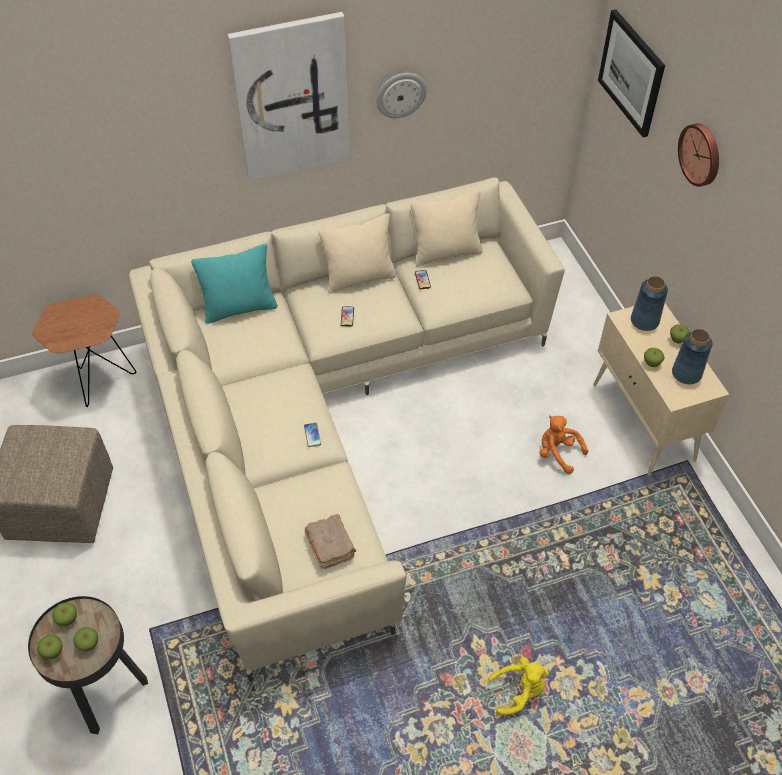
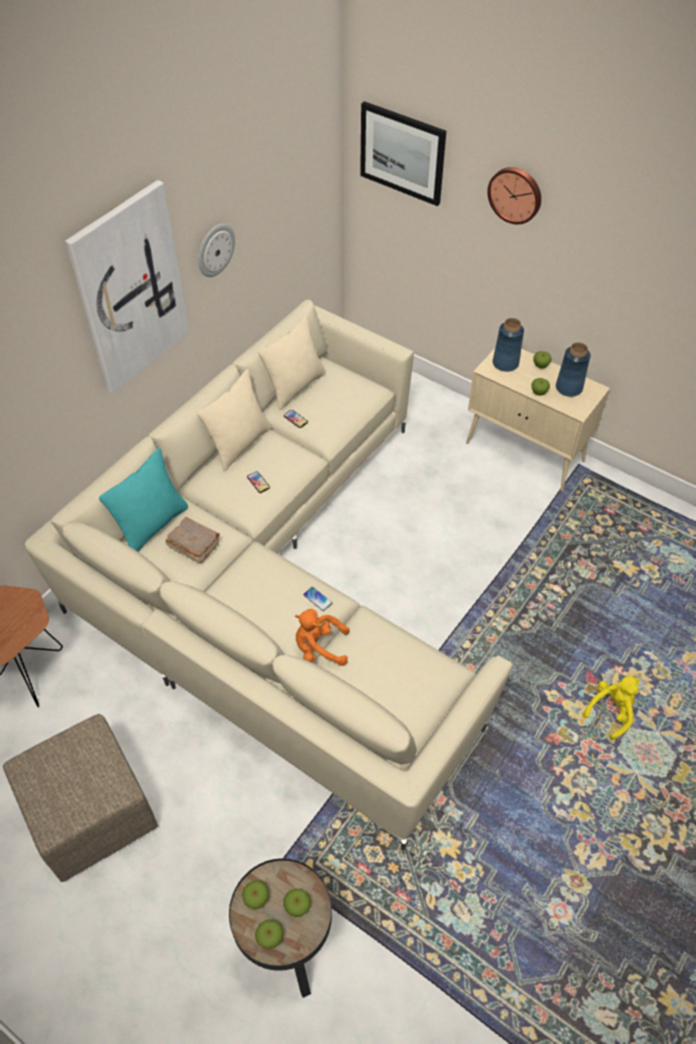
camera: 35 degrees left, 0 degrees up
brown book [304,514,356,569] -> brown book moved to [166,517,220,563]
orange plush toy [540,415,588,474] -> orange plush toy moved to [295,609,350,666]

